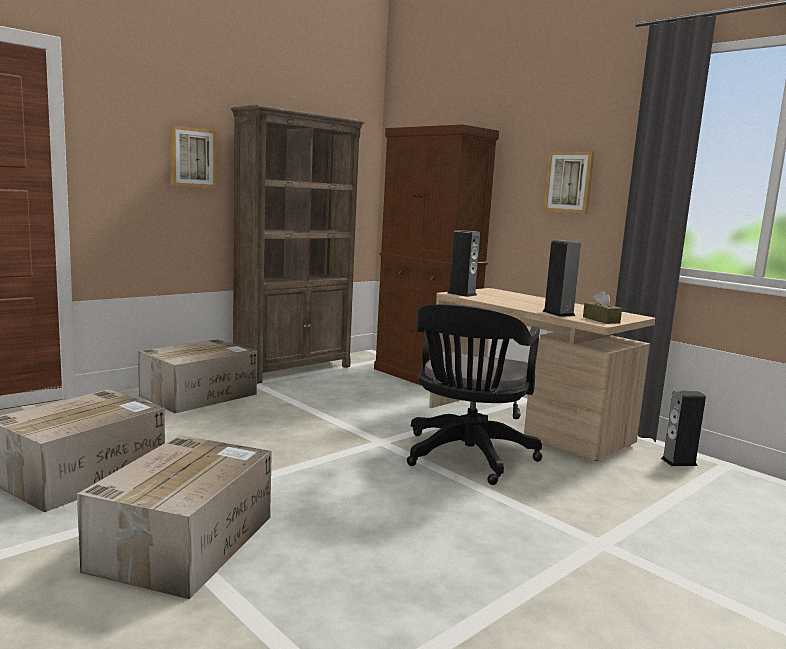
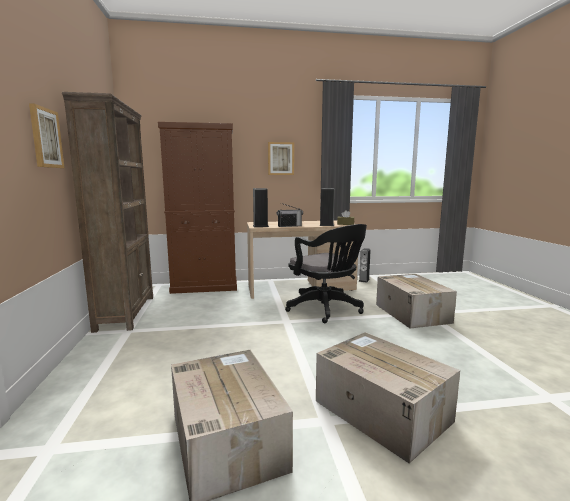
camera: 55 degrees left, 0 degrees up
cardboard box [138,339,257,414] -> cardboard box moved to [376,274,457,328]
none -> radio [277,203,303,227]

